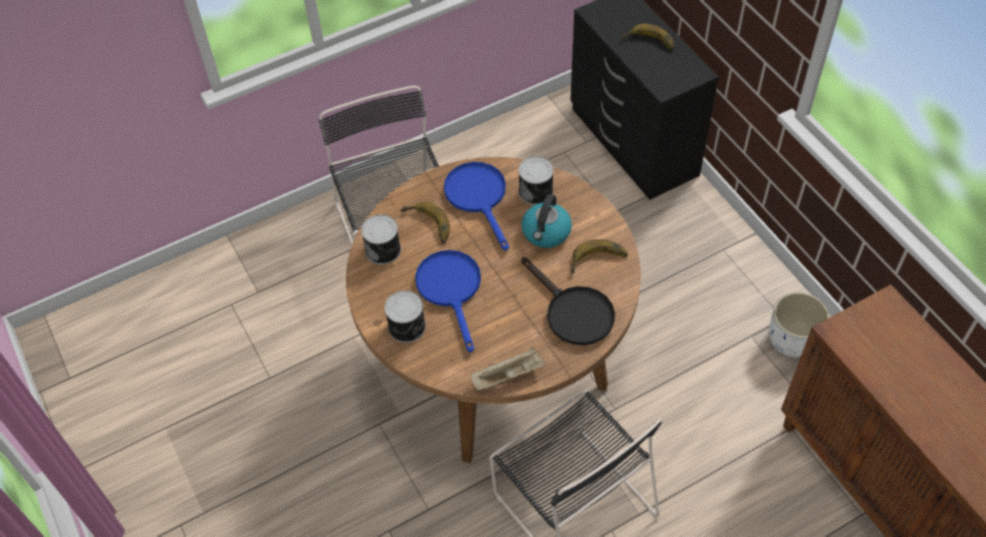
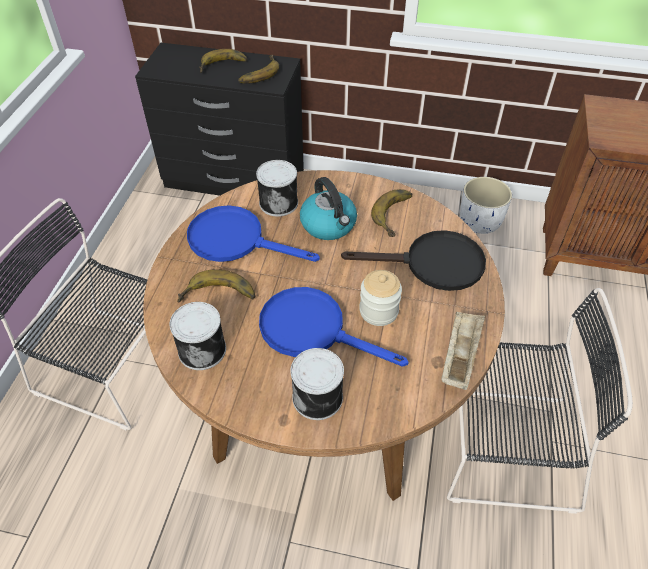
camera: 50 degrees left, 5 degrees down
none -> banana [238,55,279,84]
none -> jar [359,270,402,326]

